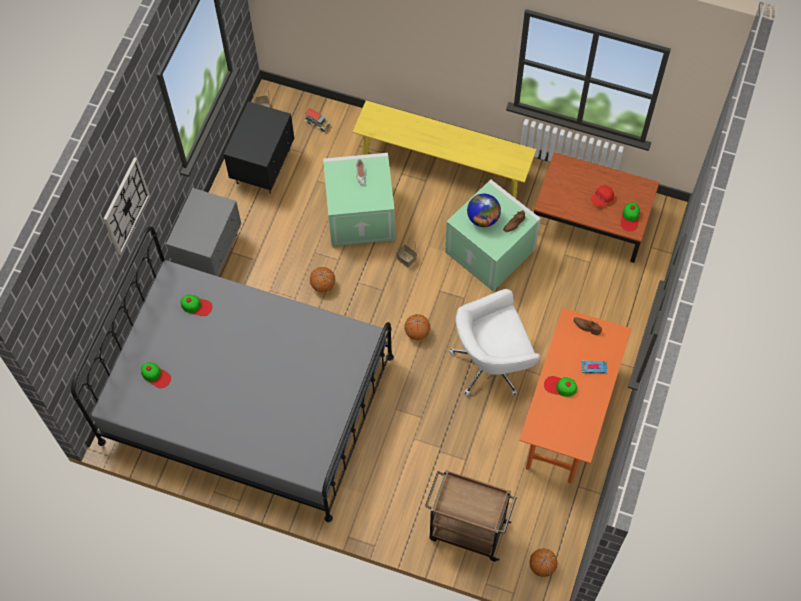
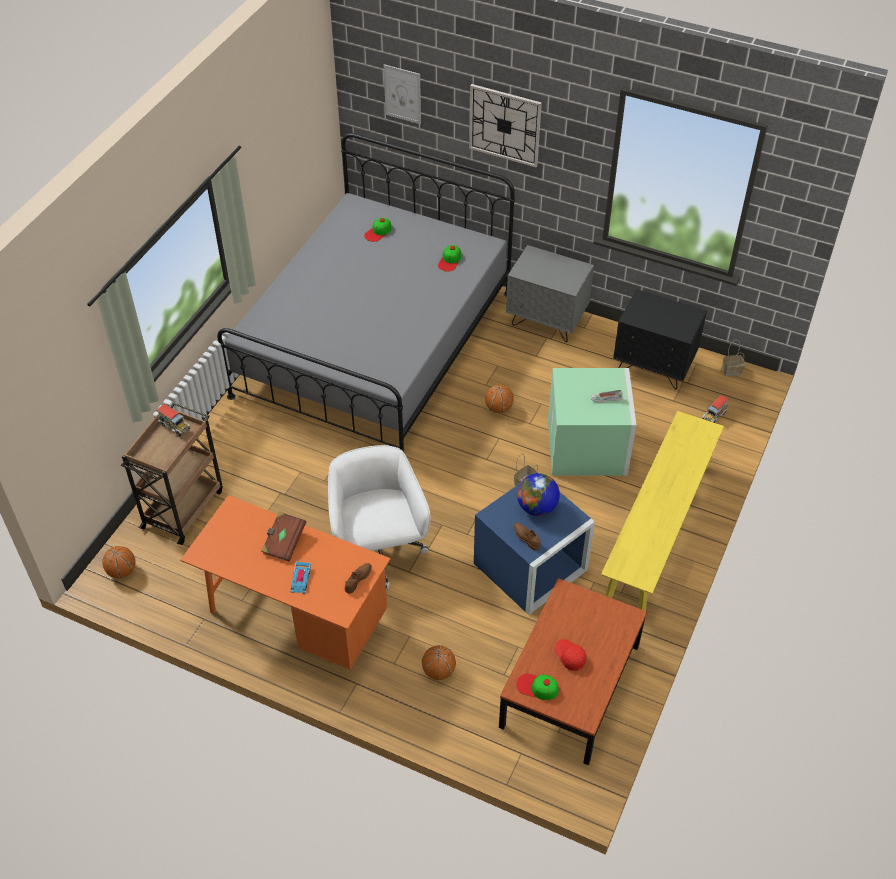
camera: 95 degrees right, 15 degrees down
basketball [404,314,431,340] -> basketball moved to [422,645,456,680]
green storage box [445,179,541,291] -> blue storage box [474,472,595,615]
cap [544,376,577,397] -> brown book [261,511,306,561]
none -> toy truck [157,404,191,437]
none -> picture [384,64,421,124]

